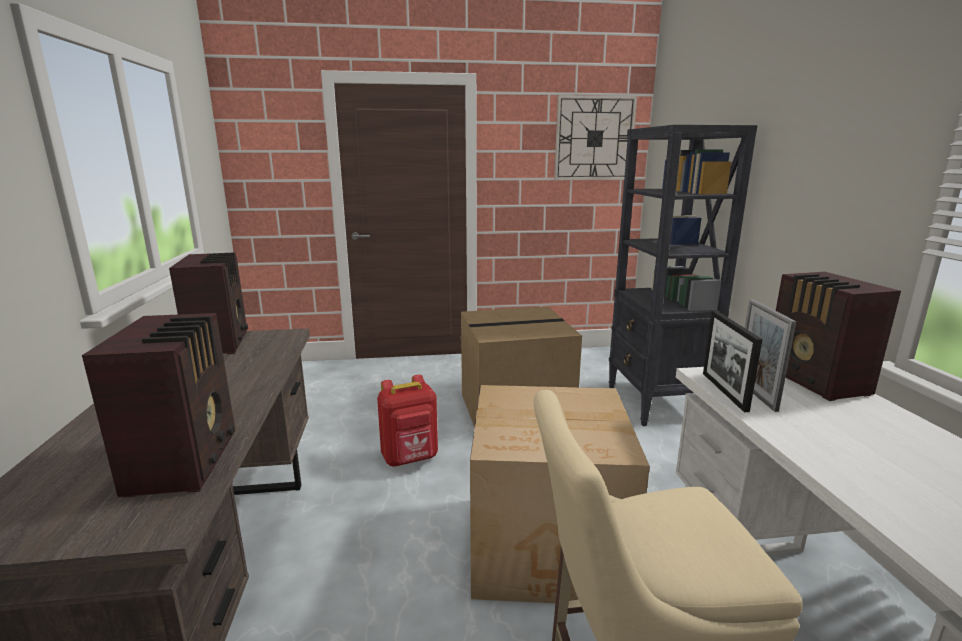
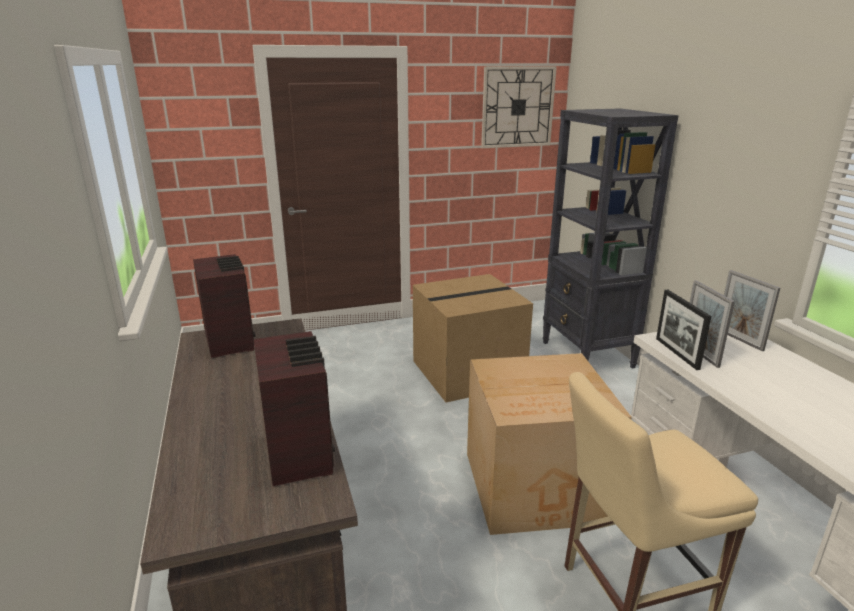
camera: 10 degrees left, 5 degrees up
red backpack [377,375,438,467] -> none
radio [776,272,901,401] -> picture frame [724,270,780,351]

